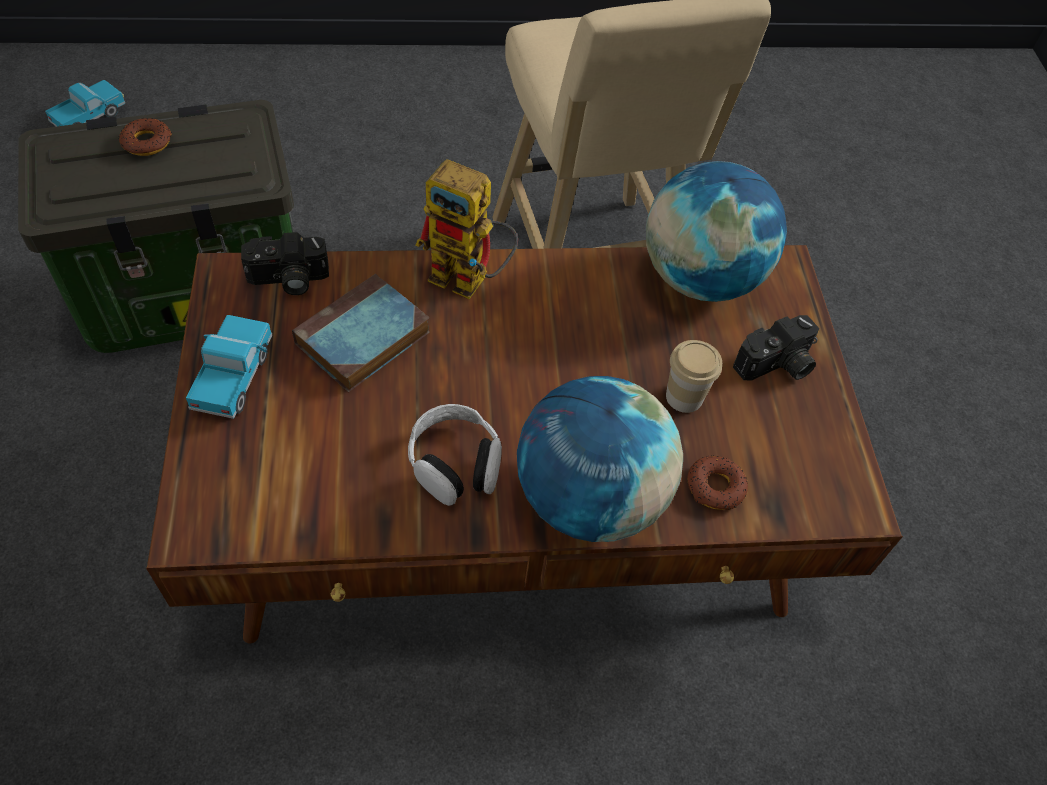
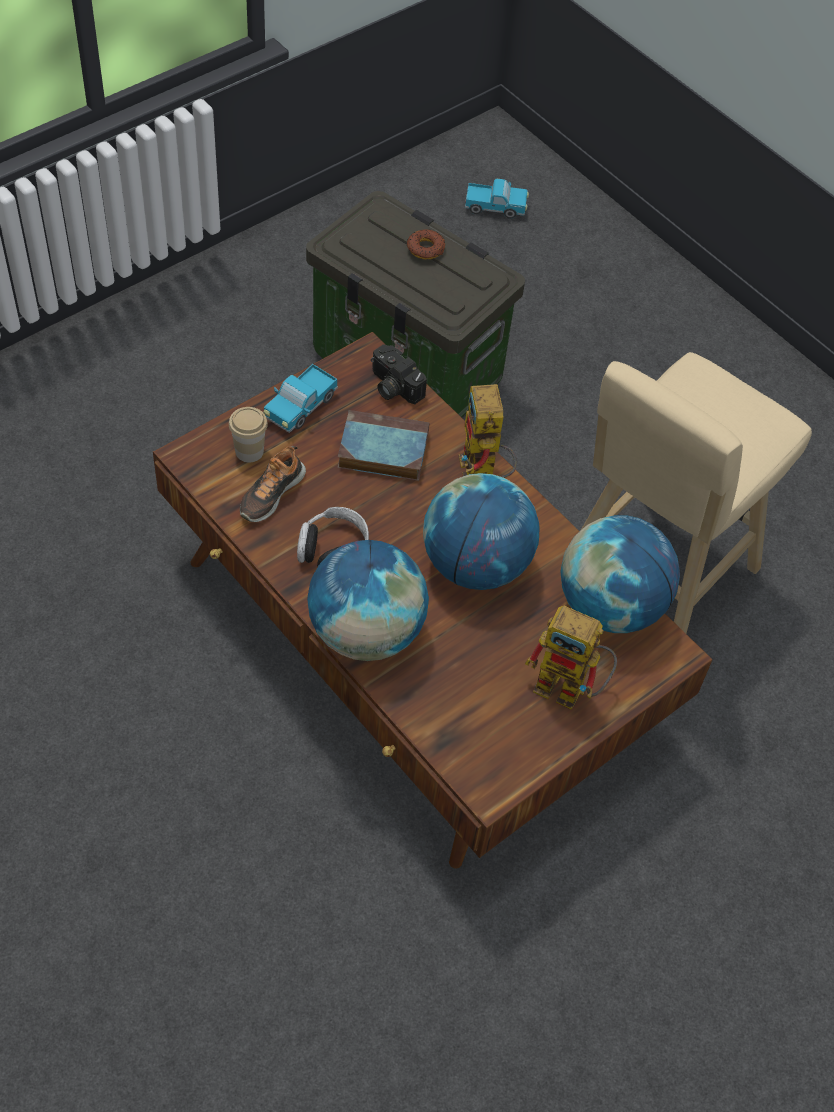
camera: 55 degrees right, 0 degrees up
toy truck [186,315,272,419] -> toy truck turned 150 degrees clockwise [264,364,338,433]
cup [666,340,722,413] -> cup moved to [229,407,268,463]
donut [687,456,748,510] -> none
camera [733,315,820,380] -> toy robot [525,606,617,710]
none -> shoe [240,446,306,522]
none -> globe [423,473,540,590]

